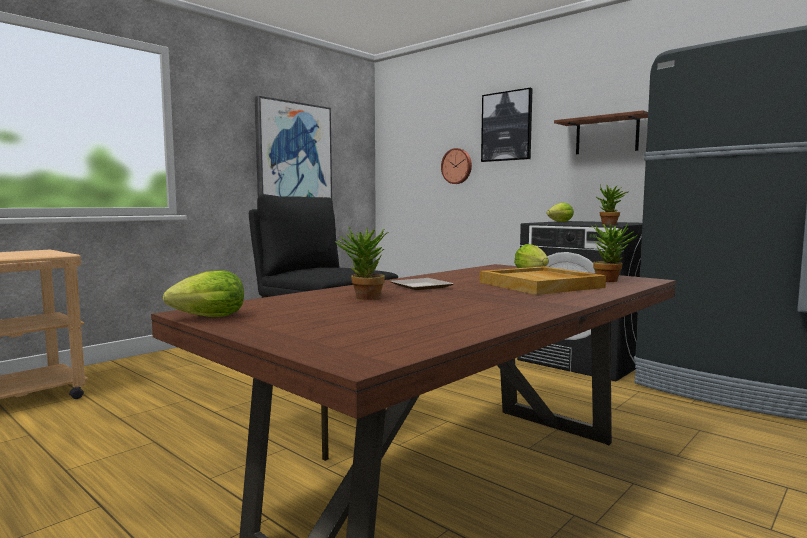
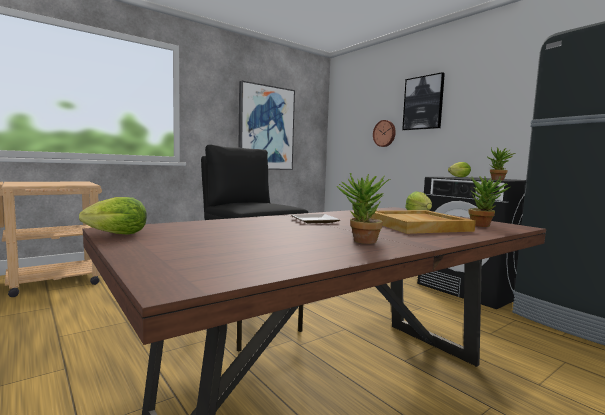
camera: 10 degrees right, 0 degrees up
potted plant [335,227,389,300] -> potted plant moved to [336,173,391,244]
brown shelf [554,110,648,154] -> none

